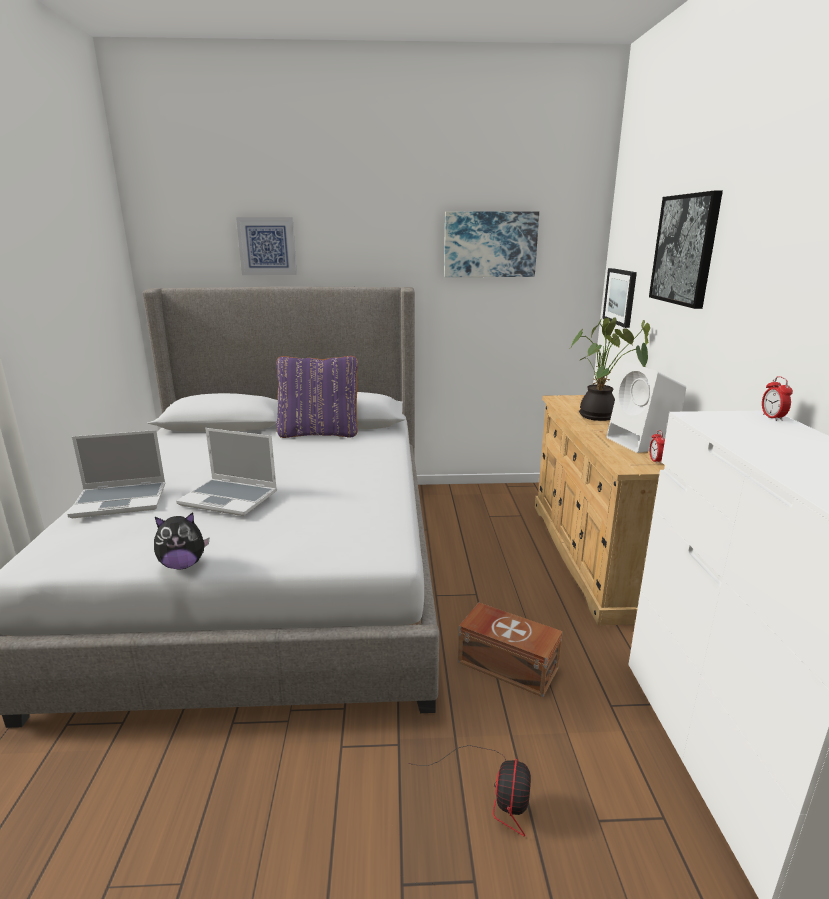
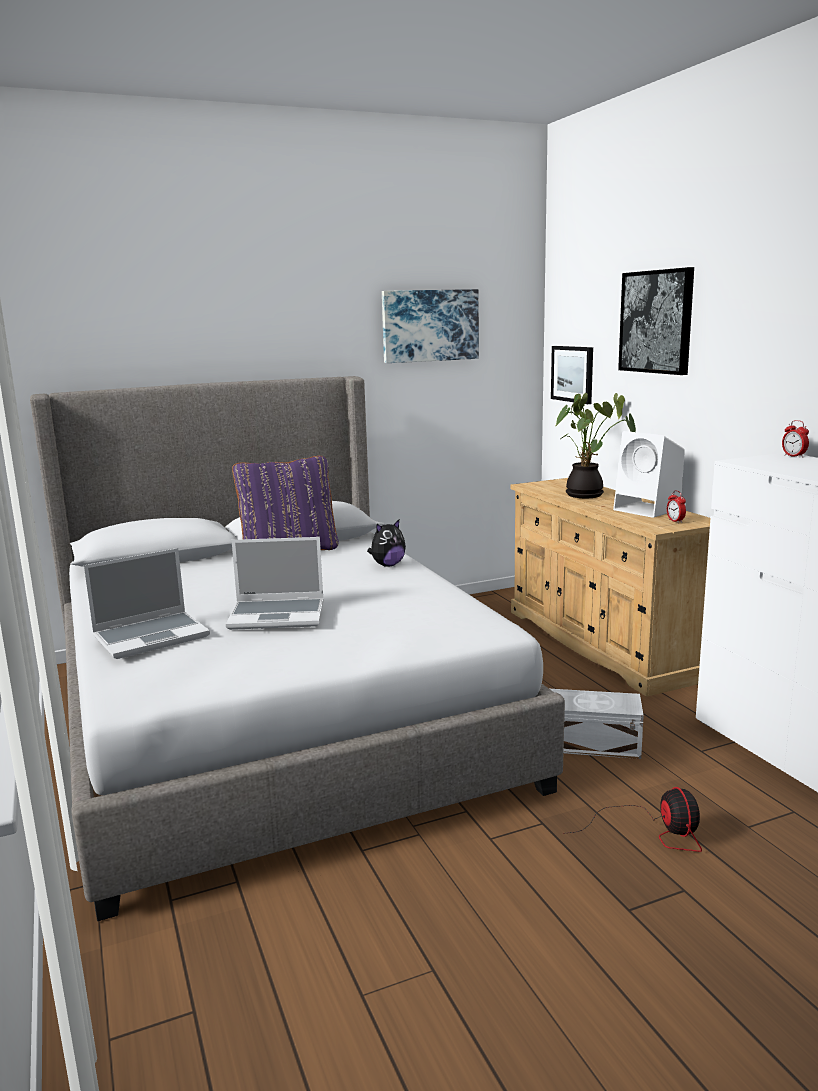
camera: 20 degrees left, 5 degrees down
plush toy [154,512,209,570] -> plush toy moved to [367,520,406,567]
picture [236,217,297,275] -> none
brown storage box [458,603,563,697] -> white storage box [550,689,644,759]

